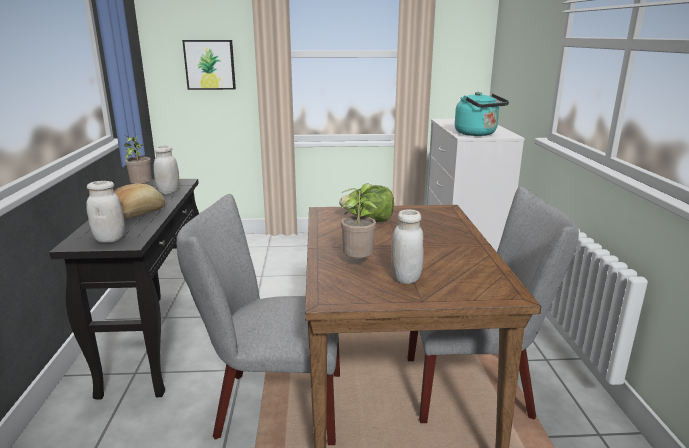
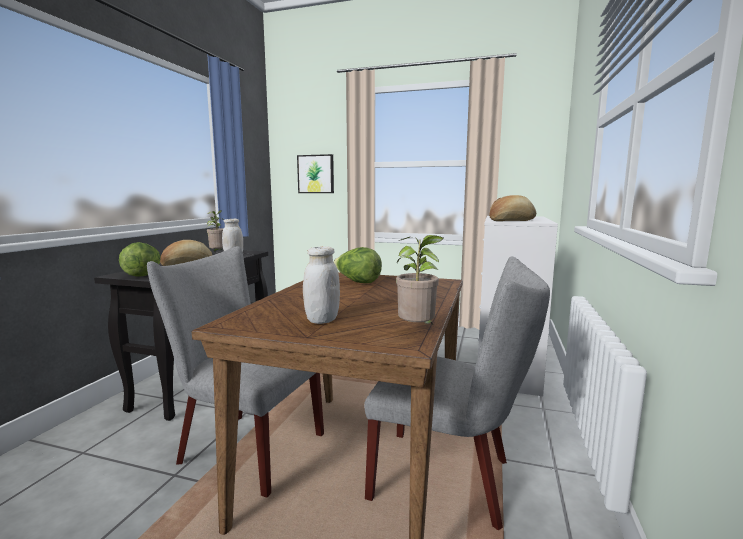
camera: 20 degrees right, 10 degrees down
white jar [86,181,125,243] -> lettuce [119,242,161,277]
potted plant [340,184,379,258] -> potted plant moved to [396,235,443,324]
turquoise kettle [455,92,509,136] -> bread [489,195,536,221]

